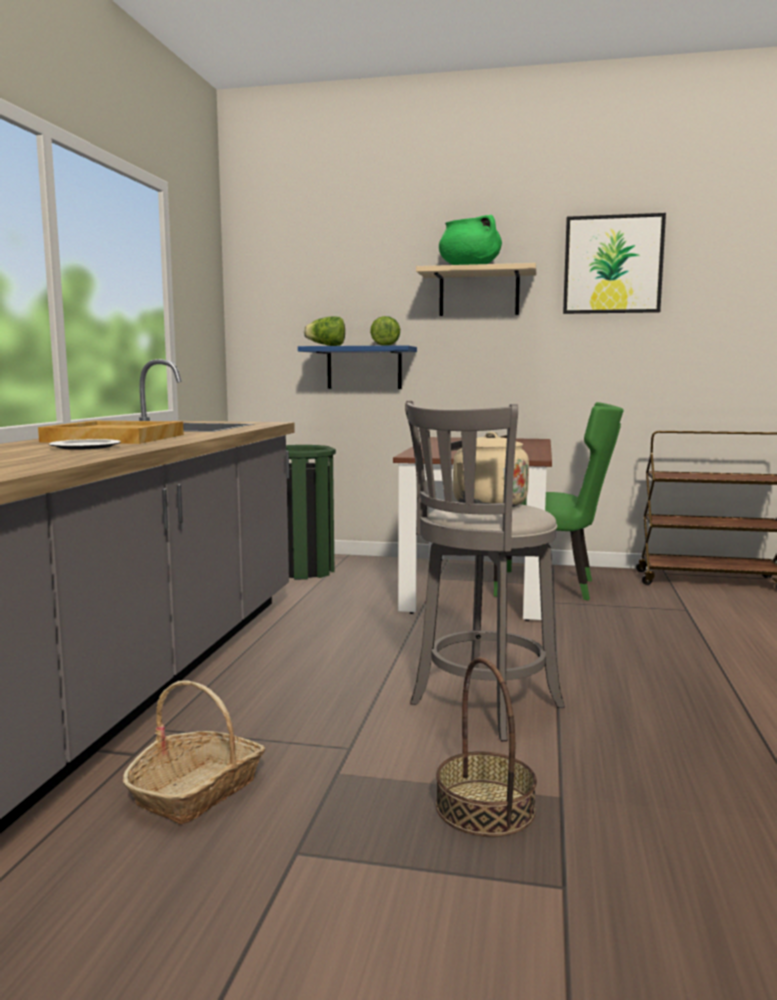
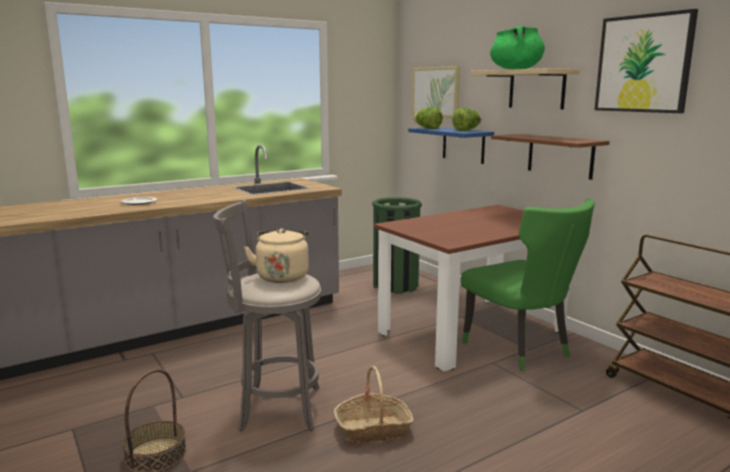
camera: 45 degrees right, 5 degrees up
beige tray [38,421,184,444] -> none
basket [123,680,266,825] -> basket moved to [334,366,414,444]
none -> picture [412,66,460,118]
none -> brown shelf [491,134,610,180]

